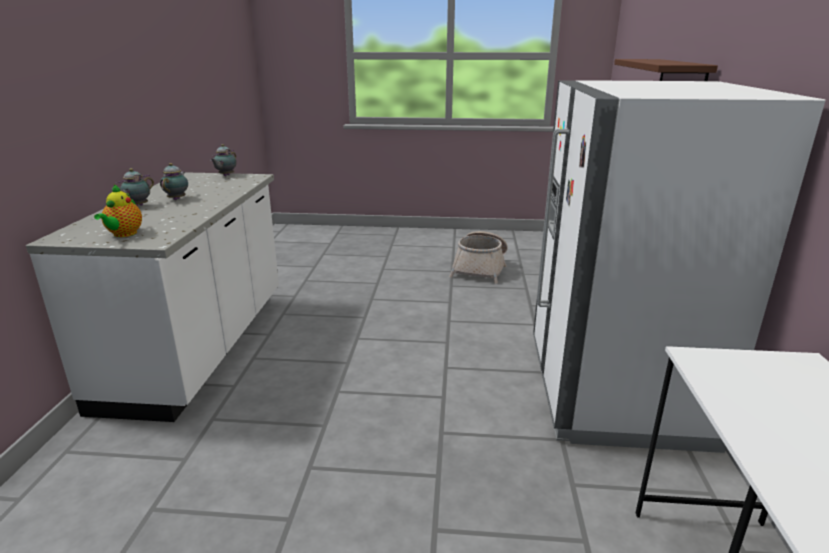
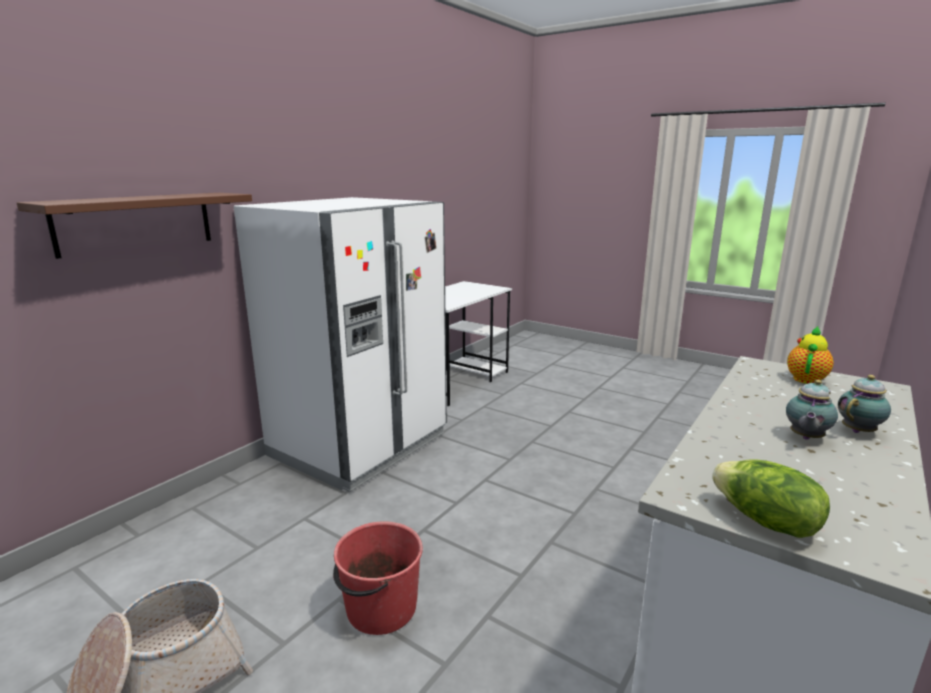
camera: 150 degrees left, 5 degrees down
teapot [210,144,236,176] -> lettuce [712,460,830,538]
none -> red bucket [333,521,423,635]

